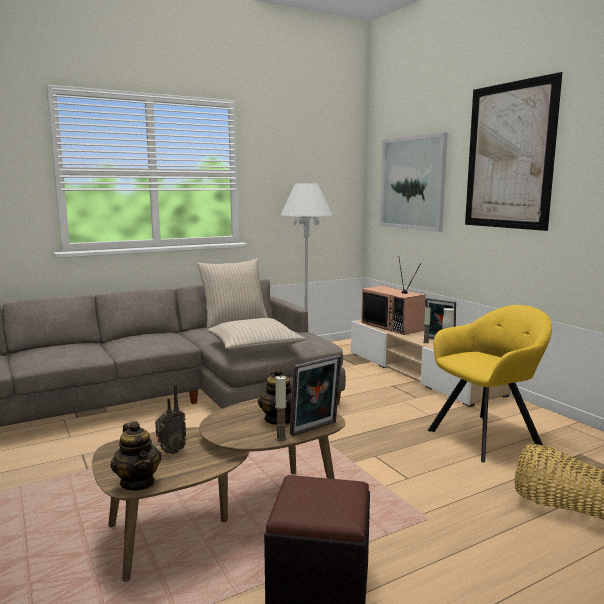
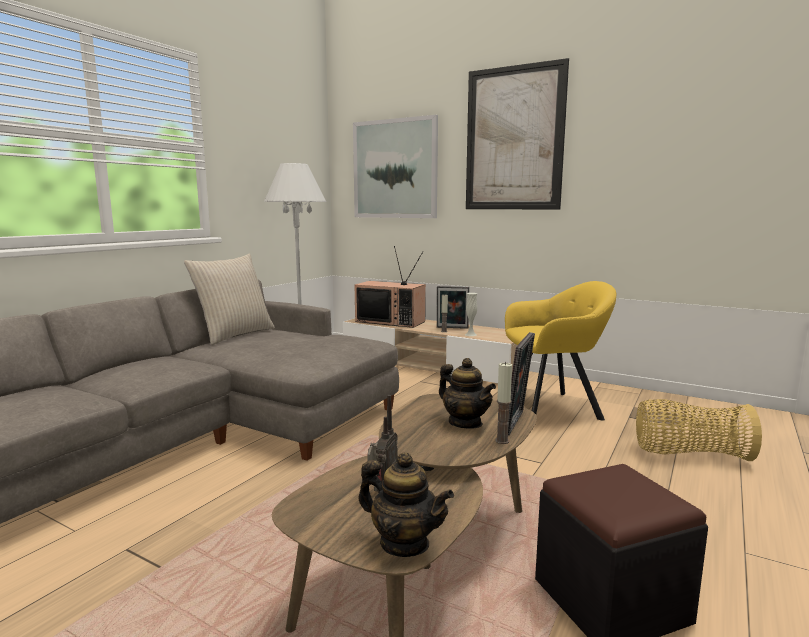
camera: 30 degrees left, 0 degrees up
beige pillow [207,318,306,352] -> none
yellow armchair [428,305,552,462] -> yellow armchair turned 45 degrees clockwise [505,281,616,421]

